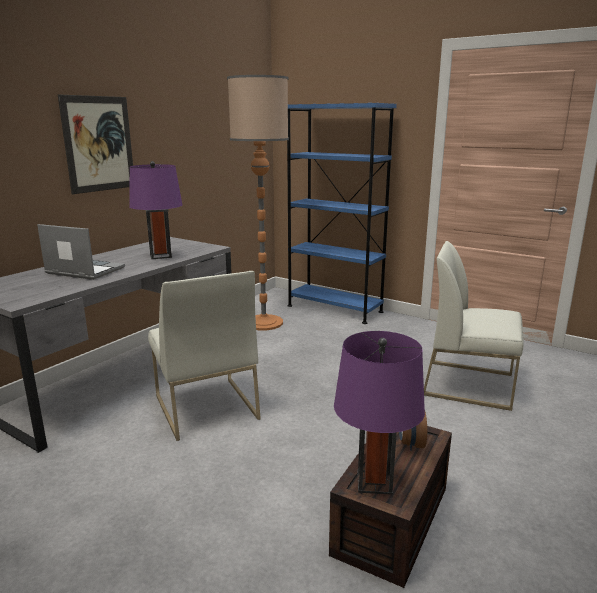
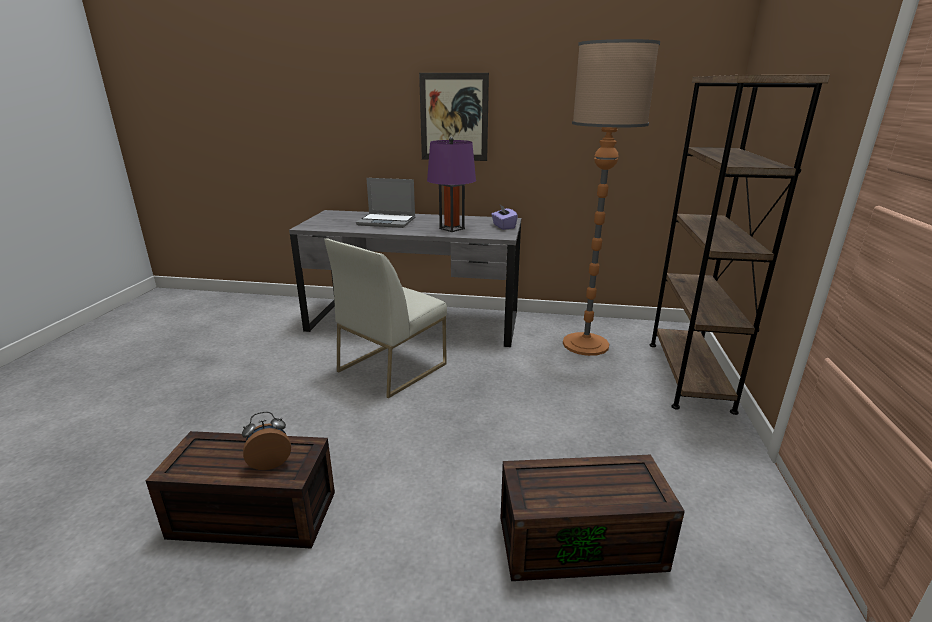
camera: 65 degrees right, 5 degrees up
laptop [37,224,125,280] -> laptop turned 105 degrees clockwise [356,178,415,228]
blue bookcase [287,103,397,324] -> brown bookcase [649,75,830,415]
purple table lamp [334,331,425,495] -> none
white chair [424,241,524,411] -> brown storage box [501,455,685,581]
none -> purple tissue box [491,205,518,230]

